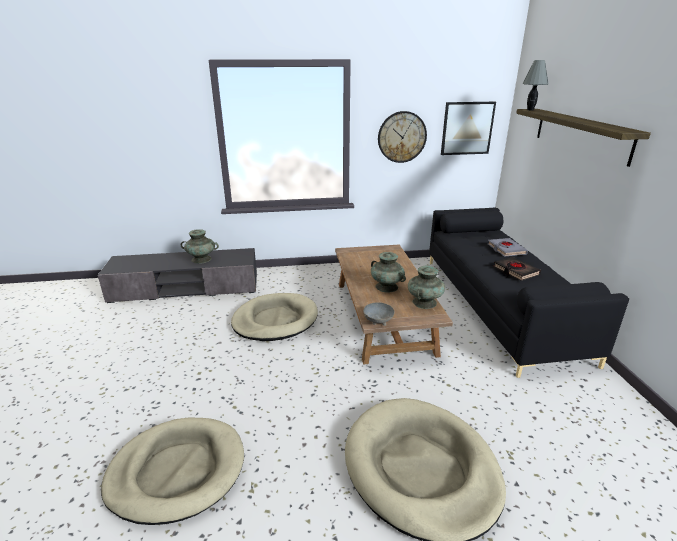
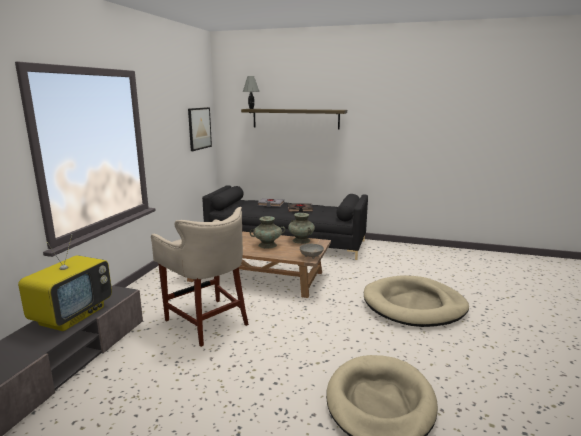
camera: 65 degrees left, 10 degrees down
turquoise vase [181,229,219,264] -> television [18,234,112,331]
beige dog bed [231,293,318,341] -> beige stool [151,207,249,347]
wall clock [378,111,427,163] -> none

